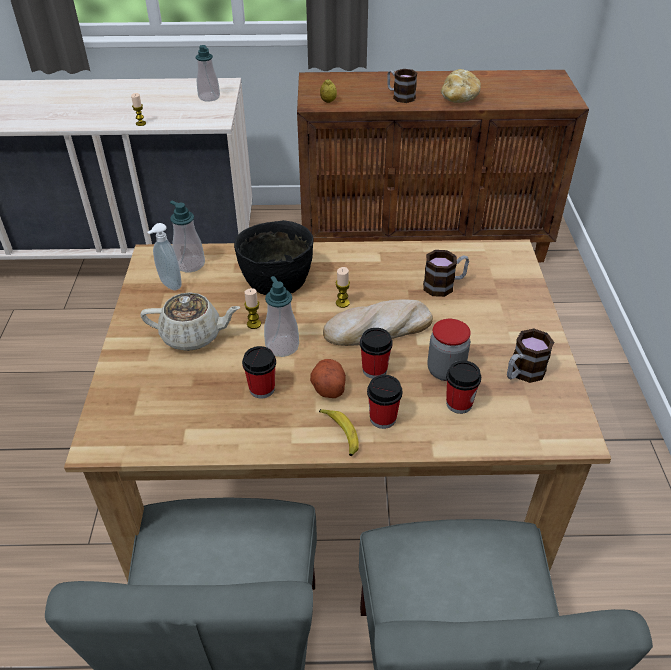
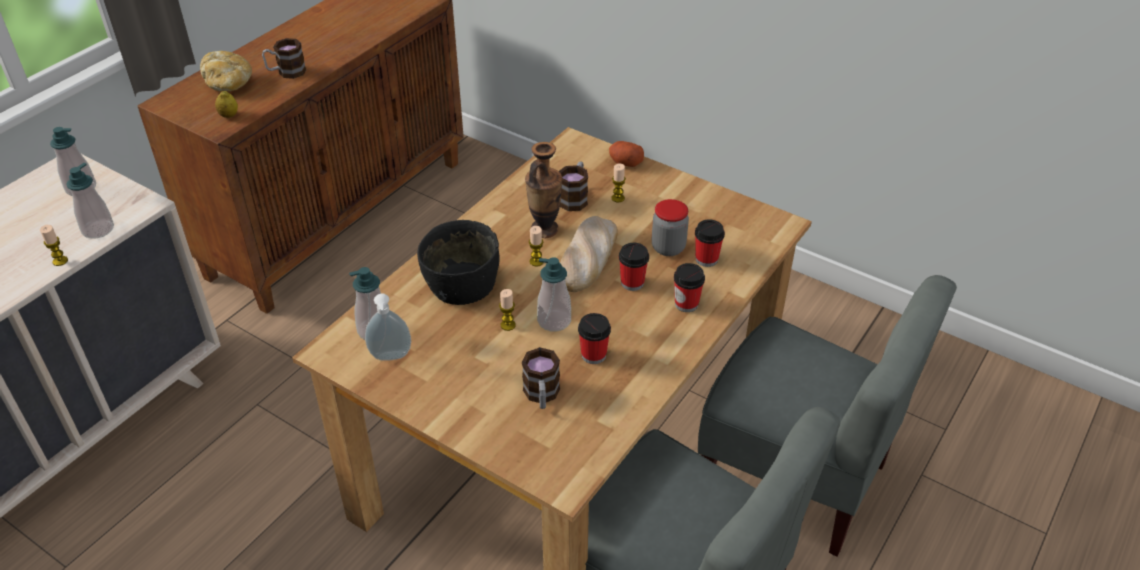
camera: 55 degrees left, 0 degrees up
beige teapot [140,292,241,351] -> none
potato [310,359,346,398] -> potato moved to [609,141,644,167]
banana [319,409,359,456] -> none
bread [441,69,481,103] -> bread moved to [200,51,252,91]
mug [507,328,554,383] -> mug moved to [522,347,560,409]
none -> soap dispenser [66,163,114,239]
none -> vase [525,142,562,238]
none -> candle [612,164,626,202]

